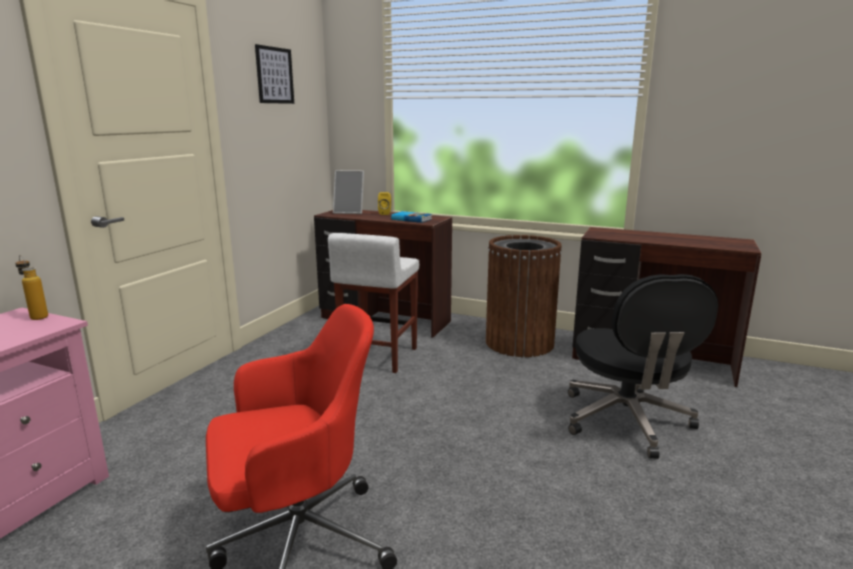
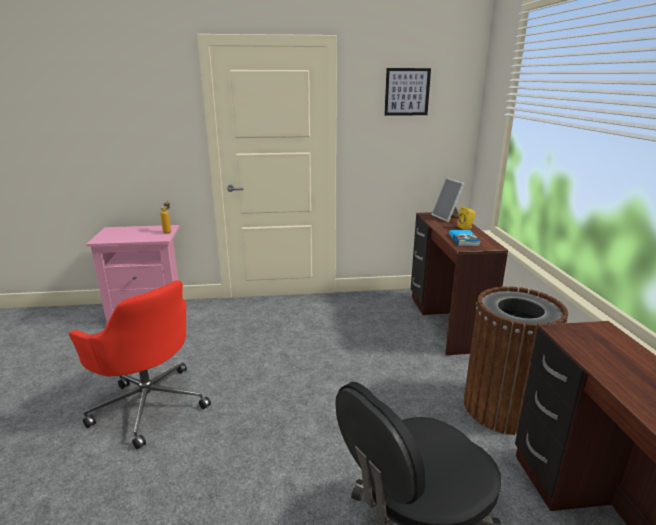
camera: 60 degrees right, 5 degrees up
white stool [328,233,419,373] -> none

